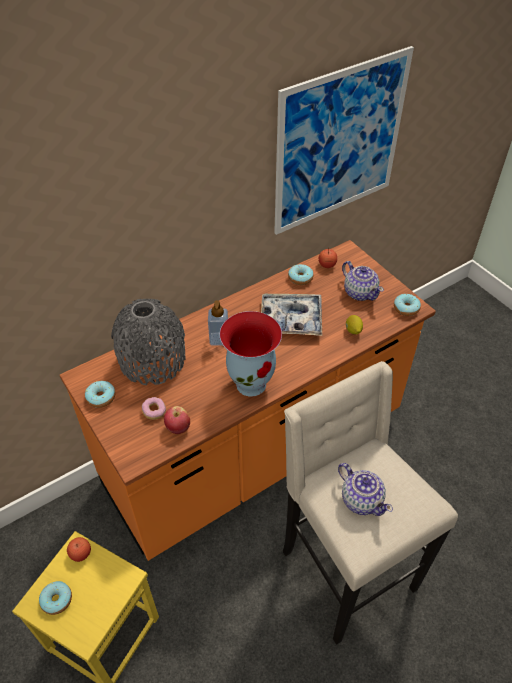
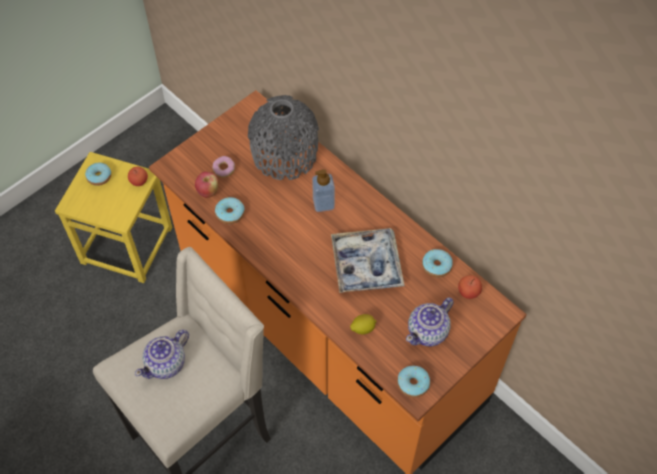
camera: 80 degrees right, 10 degrees up
donut [85,381,115,408] -> donut moved to [215,197,245,224]
vase [219,311,282,397] -> none
picture [274,46,414,235] -> none

